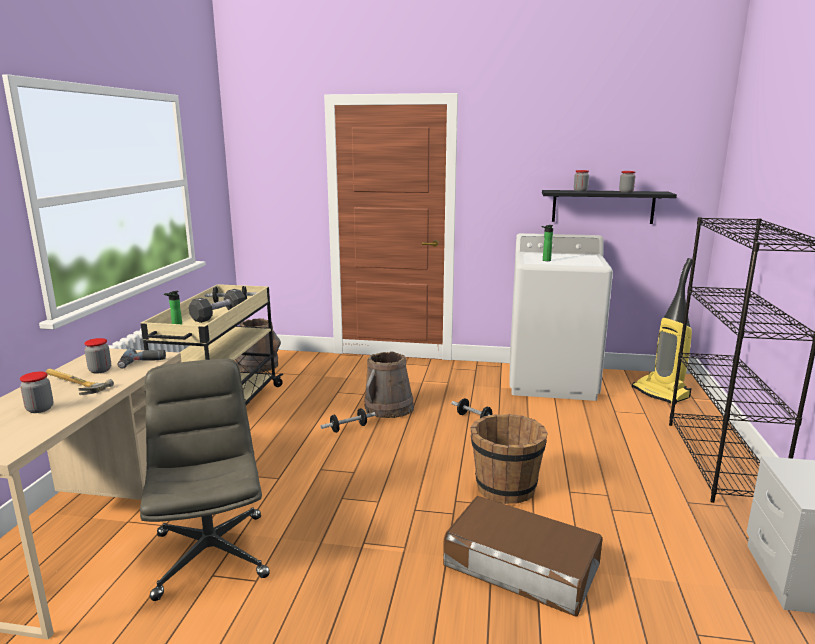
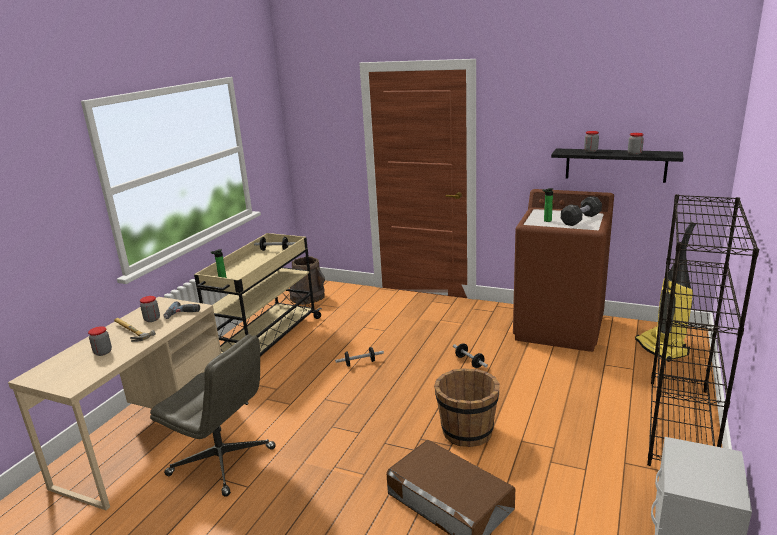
camera: 15 degrees right, 5 degrees up
grey office chair [140,359,270,601] -> grey office chair turned 120 degrees clockwise [150,334,276,497]
black dumbbell [189,289,246,323] -> black dumbbell moved to [561,196,602,226]
brown bucket [364,351,414,418] -> none
white washing machine [509,233,613,401] -> brown washing machine [513,189,614,352]

